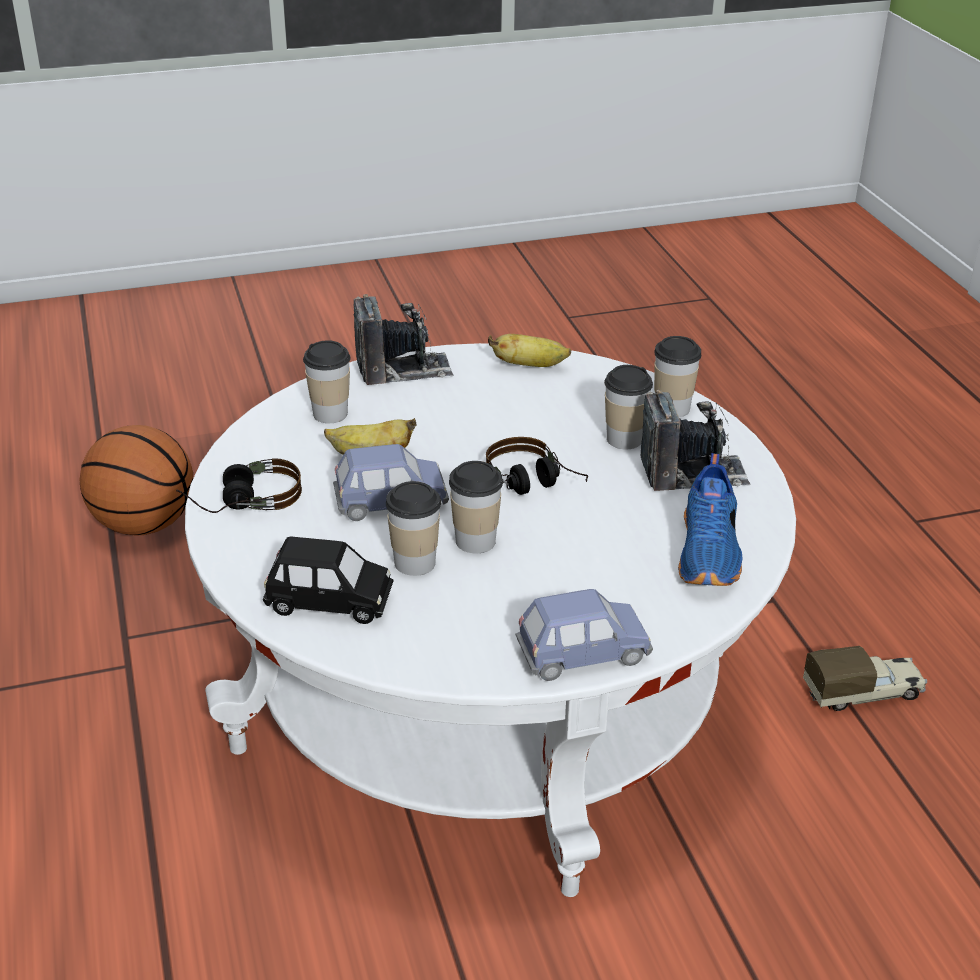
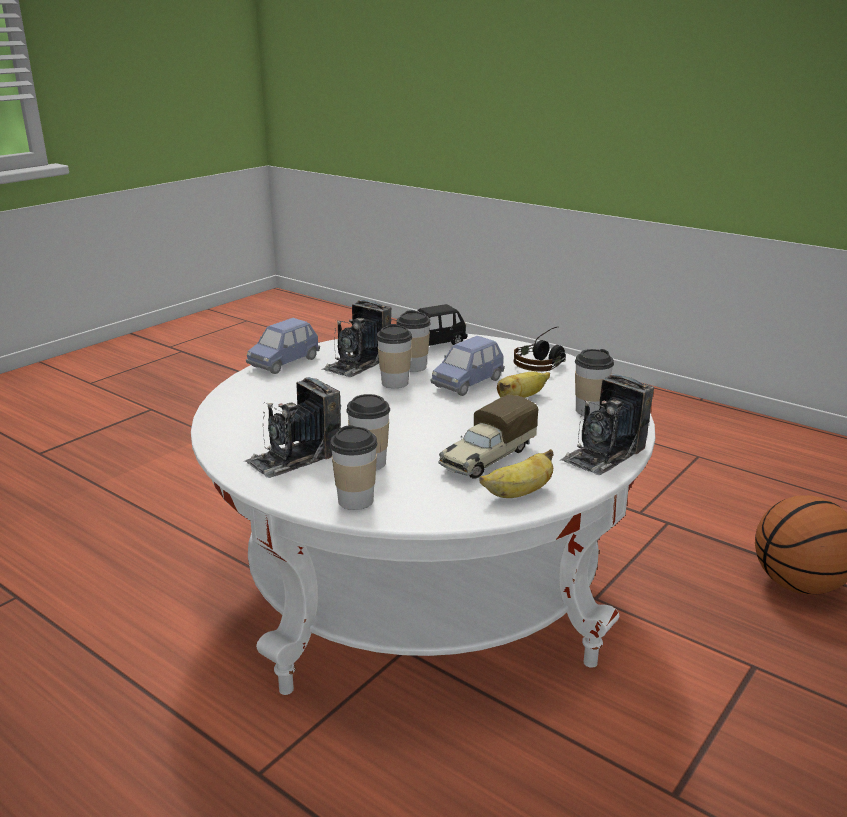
camera: 145 degrees right, 10 degrees down
headphones [486,437,588,495] -> none
blue shoe [678,453,742,586] -> none
toy truck [803,646,927,711] -> toy truck moved to [438,395,539,478]
none -> camera [321,300,392,377]

